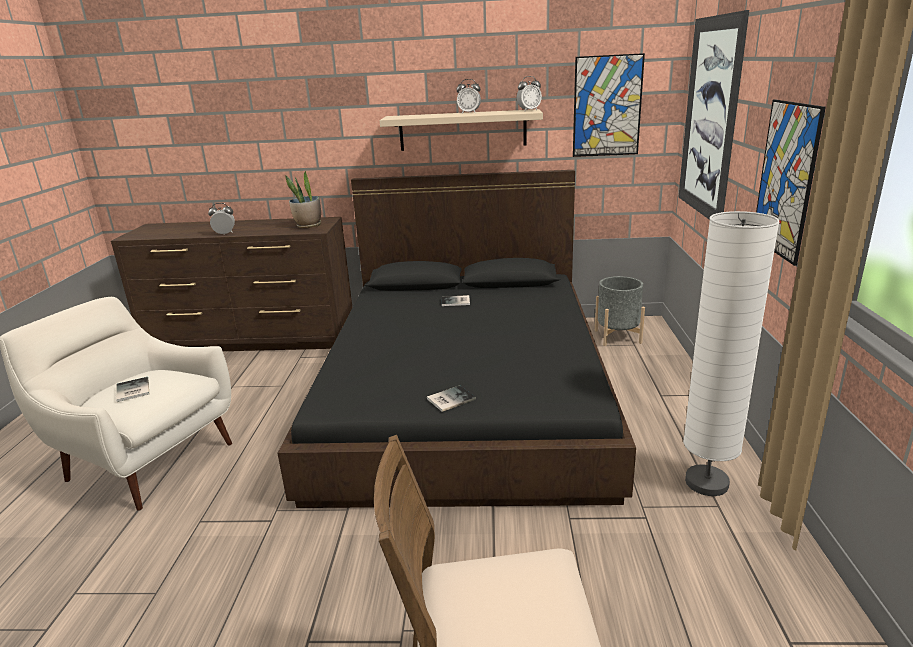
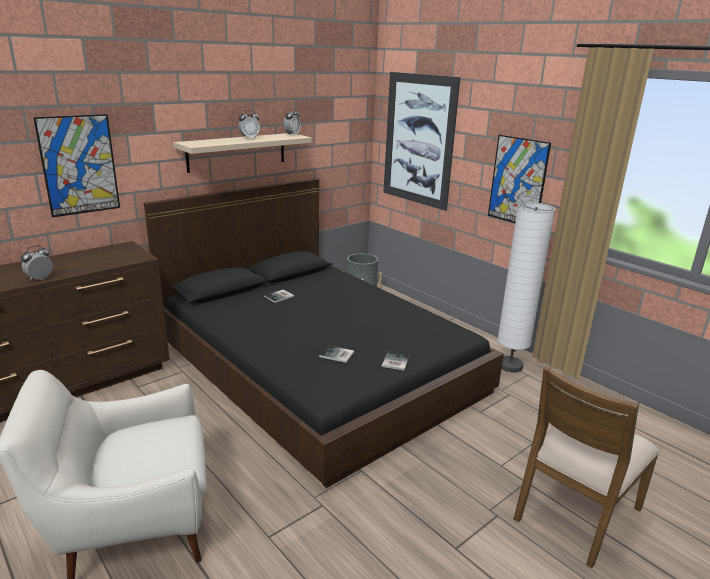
camera: 45 degrees left, 0 degrees up
book [116,377,149,402] -> book moved to [319,345,355,363]
potted plant [285,171,321,228] -> none
picture [573,53,645,157] -> picture moved to [33,114,120,218]

